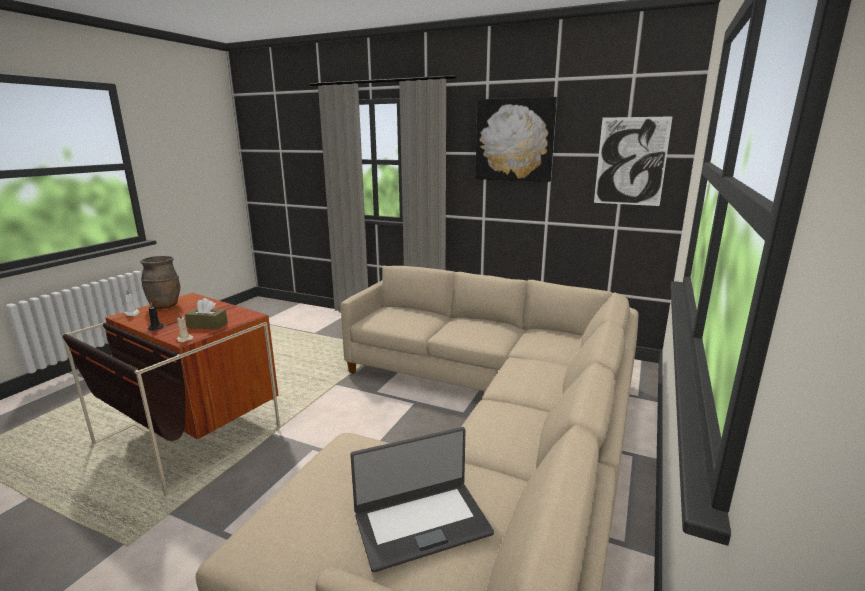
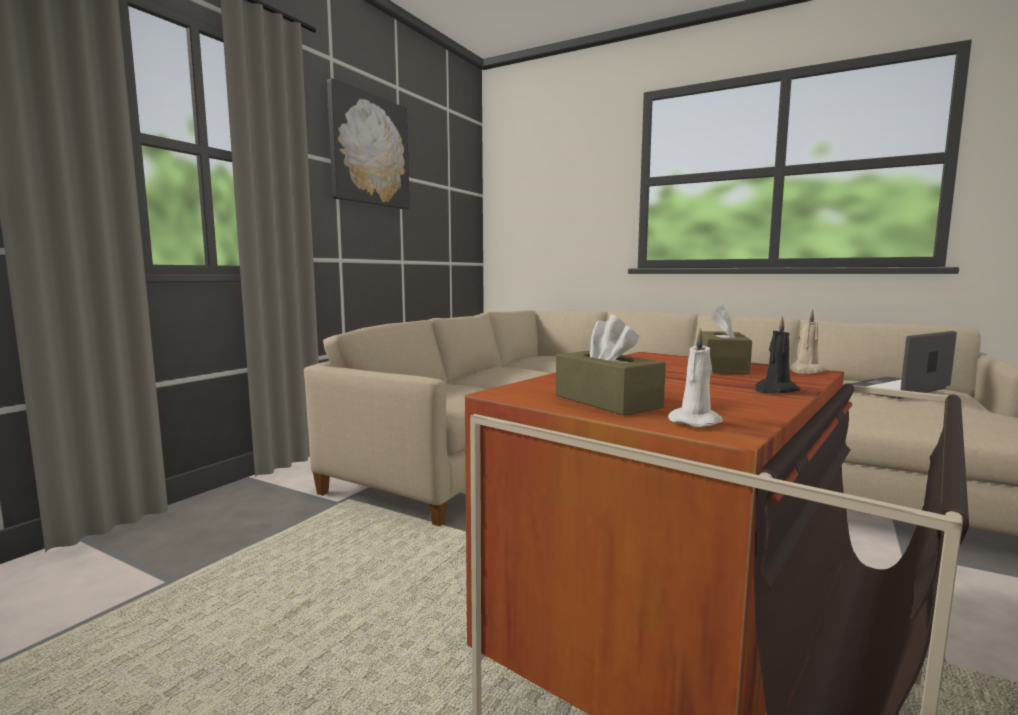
camera: 85 degrees left, 10 degrees down
brown vase [140,256,180,309] -> brown tissue box [556,315,666,416]
laptop [350,427,494,572] -> laptop turned 105 degrees counterclockwise [849,331,957,399]
picture [594,116,673,206] -> none

